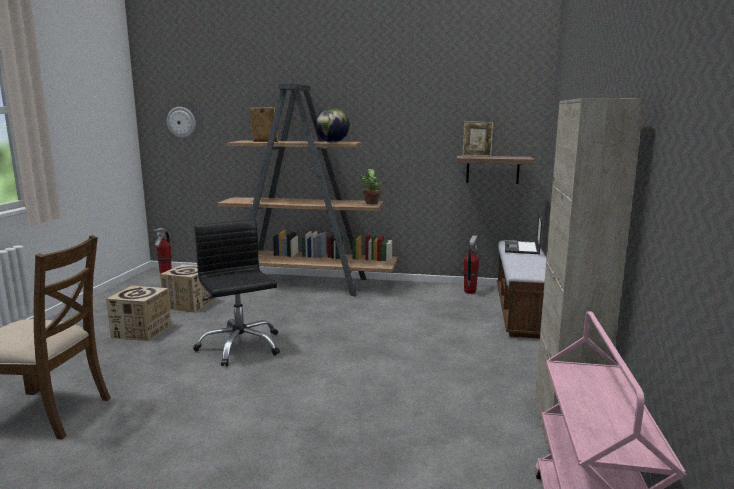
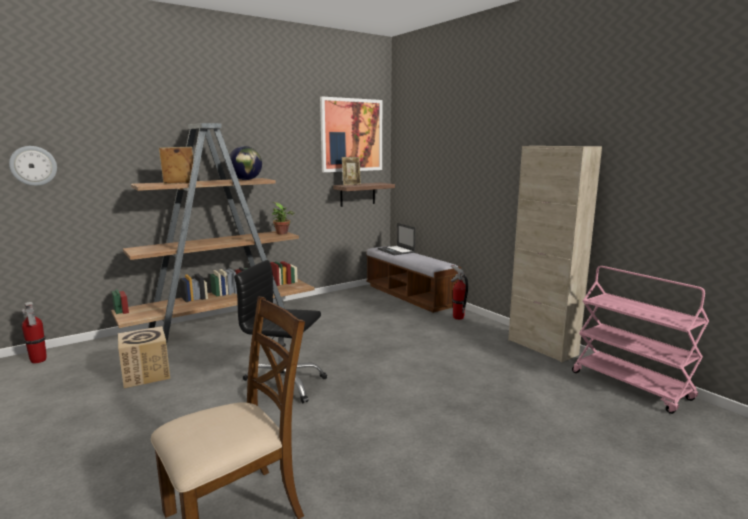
camera: 45 degrees left, 0 degrees up
cardboard box [106,286,171,341] -> none
fire extinguisher [463,235,479,294] -> fire extinguisher moved to [451,265,468,320]
none -> picture [320,97,382,172]

